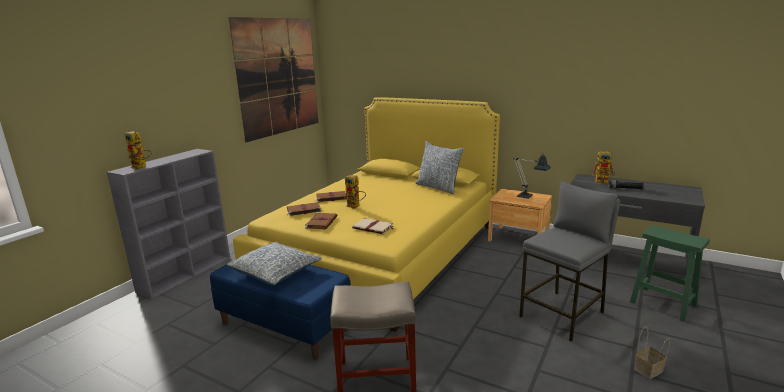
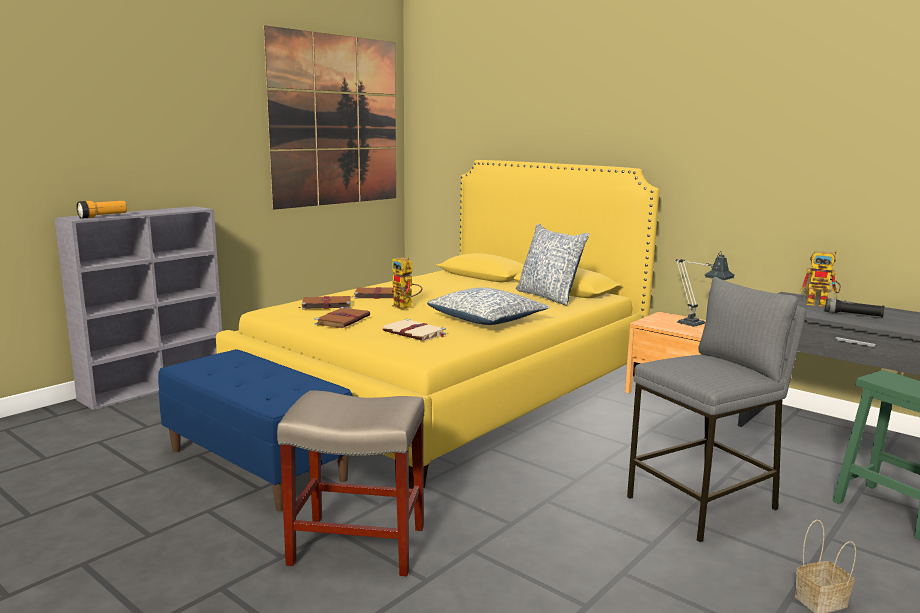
camera: 10 degrees right, 5 degrees down
toy robot [124,131,152,169] -> flashlight [76,201,127,219]
pillow [226,242,322,286] -> pillow moved to [427,287,549,325]

